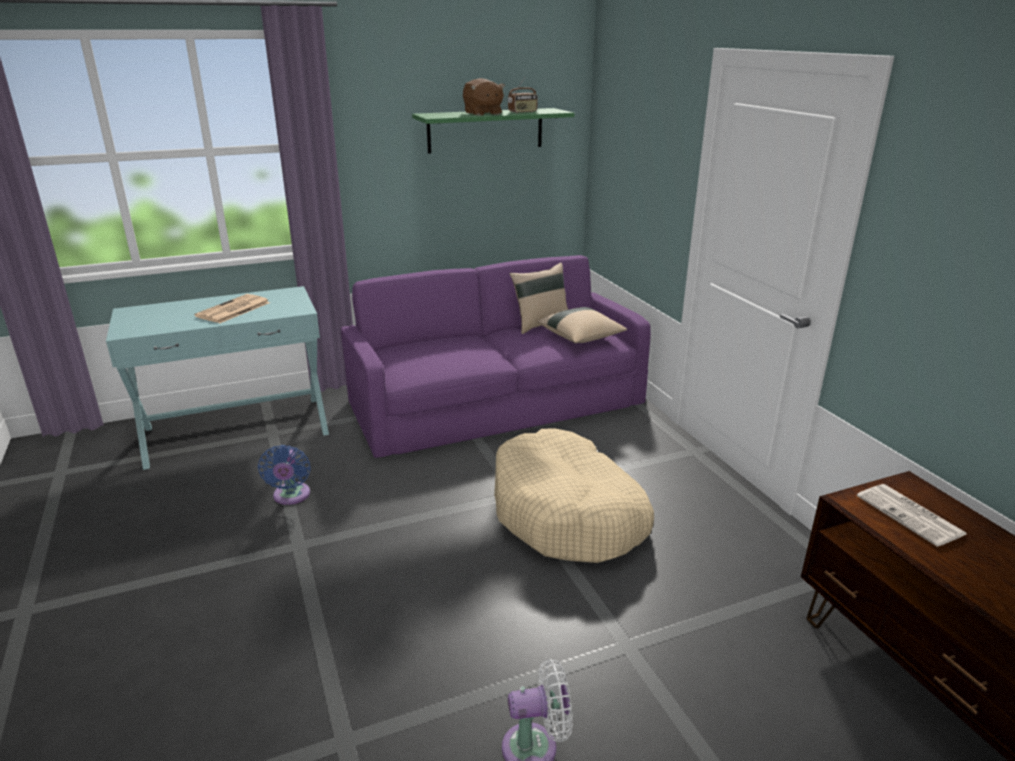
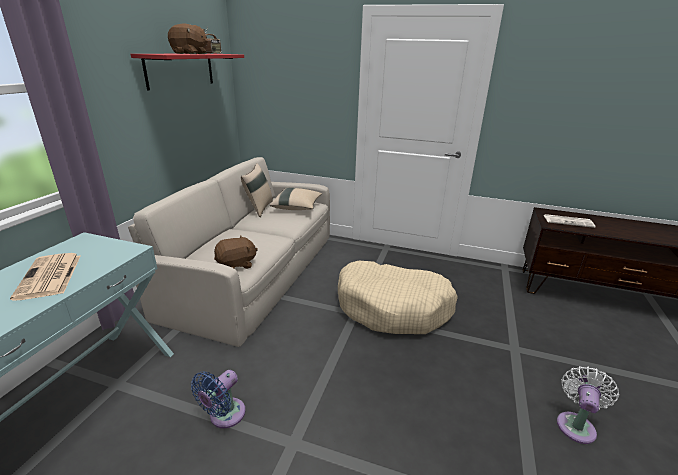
camera: 50 degrees left, 0 degrees up
blue fan [258,445,311,505] -> blue fan turned 90 degrees clockwise [191,370,246,428]
purple sofa [340,255,651,458] -> beige sofa [128,157,330,347]
green shelf [412,108,575,154] -> red shelf [131,54,244,91]
none -> brown plush toy [214,235,258,269]

